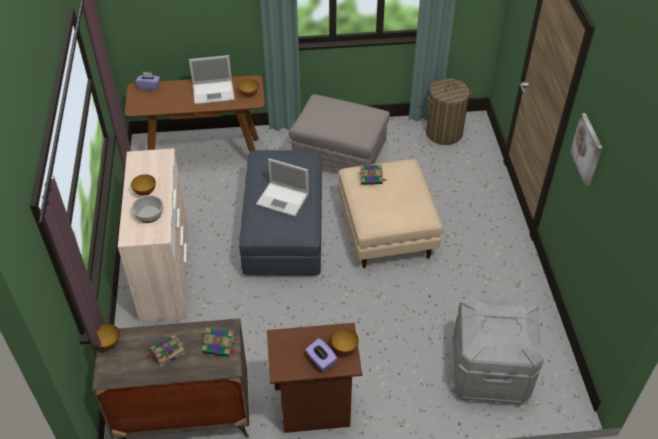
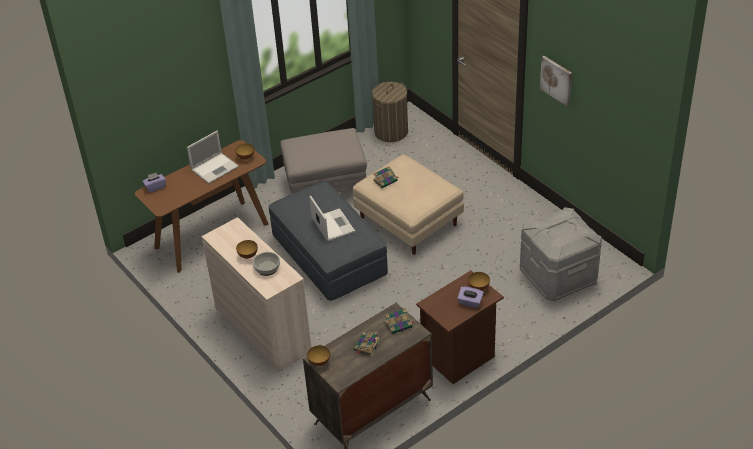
camera: 30 degrees left, 5 degrees down
laptop [256,158,309,217] -> laptop turned 105 degrees counterclockwise [310,196,355,241]

